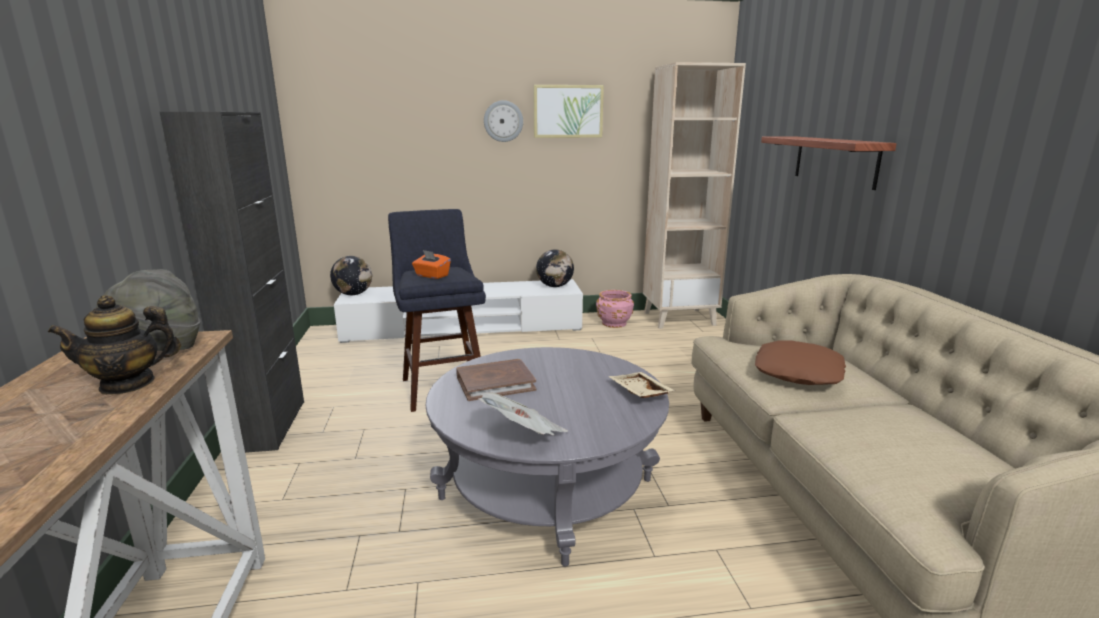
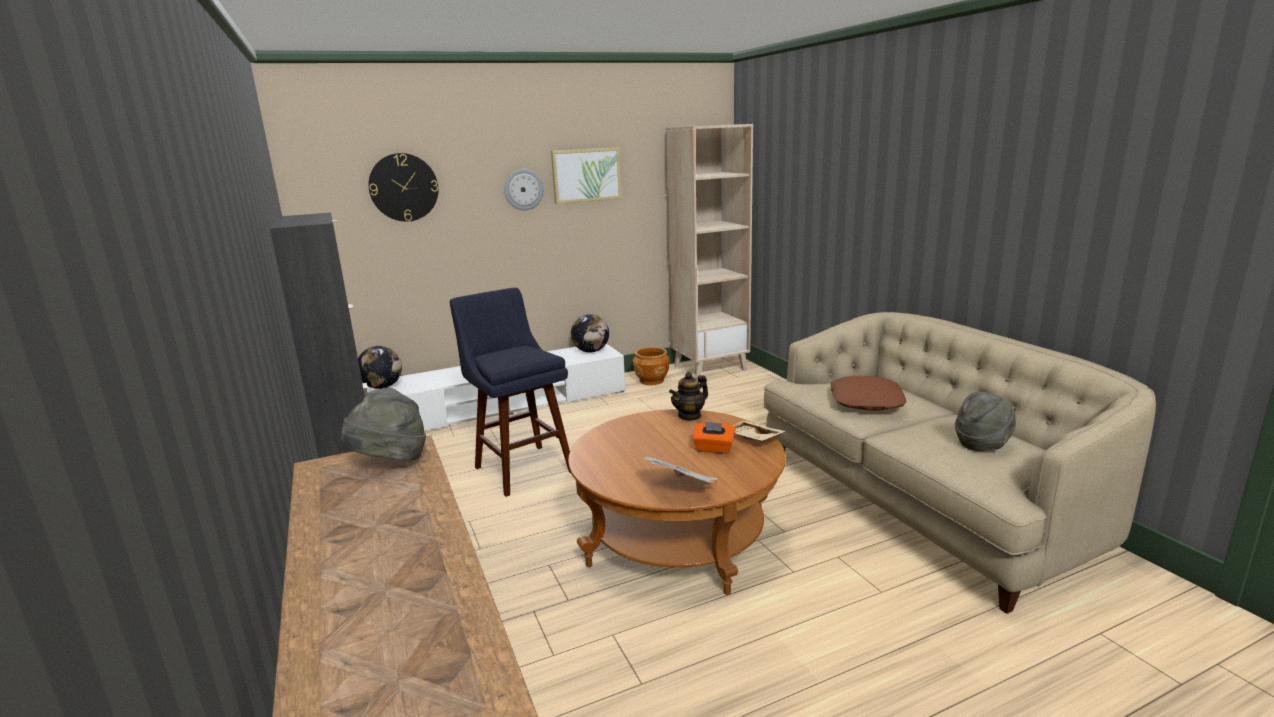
camera: 15 degrees left, 0 degrees up
teapot [48,295,181,395] -> teapot moved to [669,372,708,421]
orange tissue box [412,250,451,279] -> orange tissue box moved to [692,421,736,454]
grey coffee table [426,347,669,567] -> brown coffee table [568,409,786,595]
brown book [456,359,536,401] -> none
pink planter [596,290,634,328] -> brown planter [633,347,670,385]
shelf [761,136,897,190] -> none
none -> wall clock [368,153,438,222]
none -> grey hat [955,391,1016,451]

